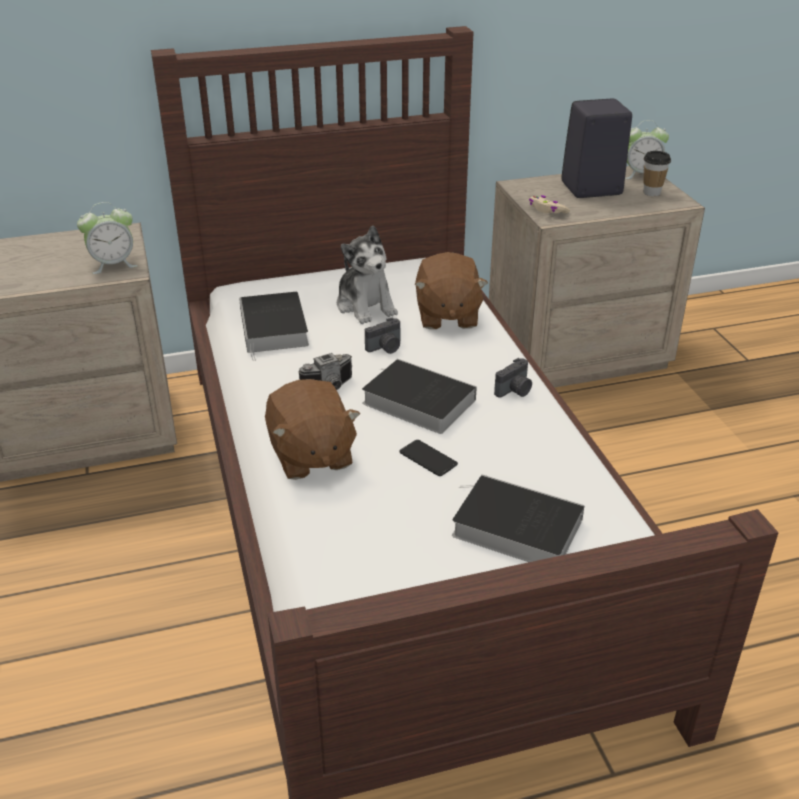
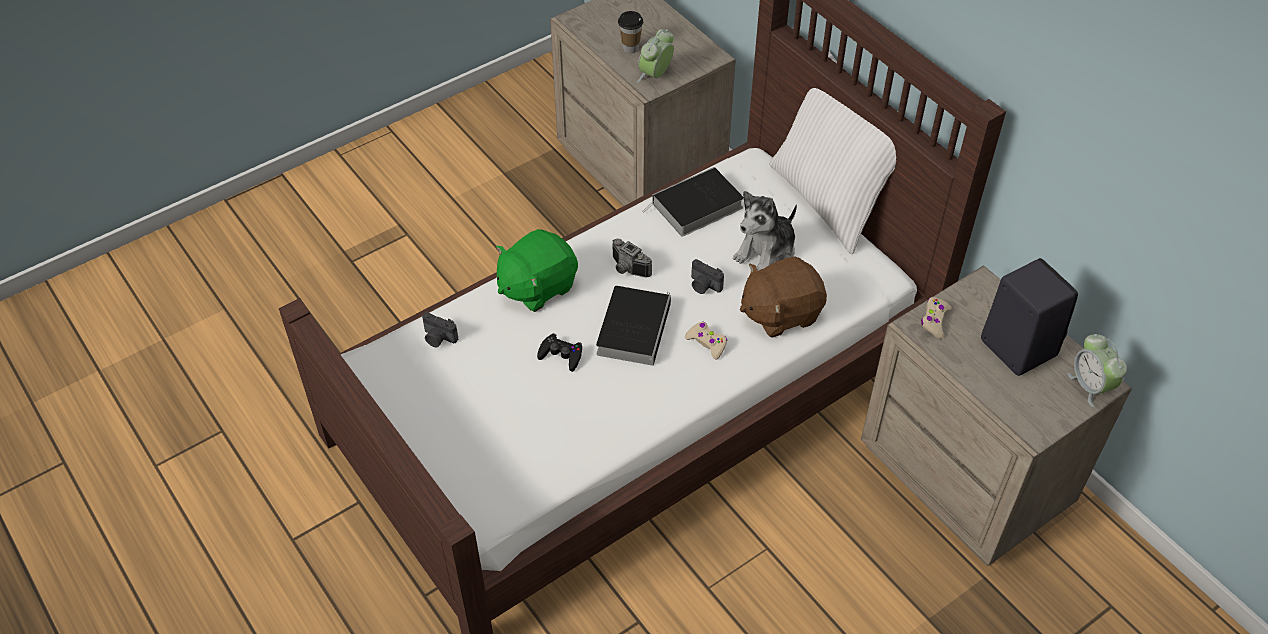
camera: 70 degrees right, 15 degrees up
alarm clock [77,202,138,274] -> alarm clock turned 75 degrees clockwise [637,29,674,83]
brown plush toy [265,379,360,480] -> green plush toy [496,229,578,312]
phone [399,440,458,476] -> black game controller [537,333,582,372]
book [452,475,585,562] -> none
camera [494,358,532,398] -> camera moved to [422,312,458,347]
cup [643,151,671,196] -> cup moved to [618,11,643,53]
none -> beige game controller [685,321,727,360]
none -> white pillow [769,52,896,255]

